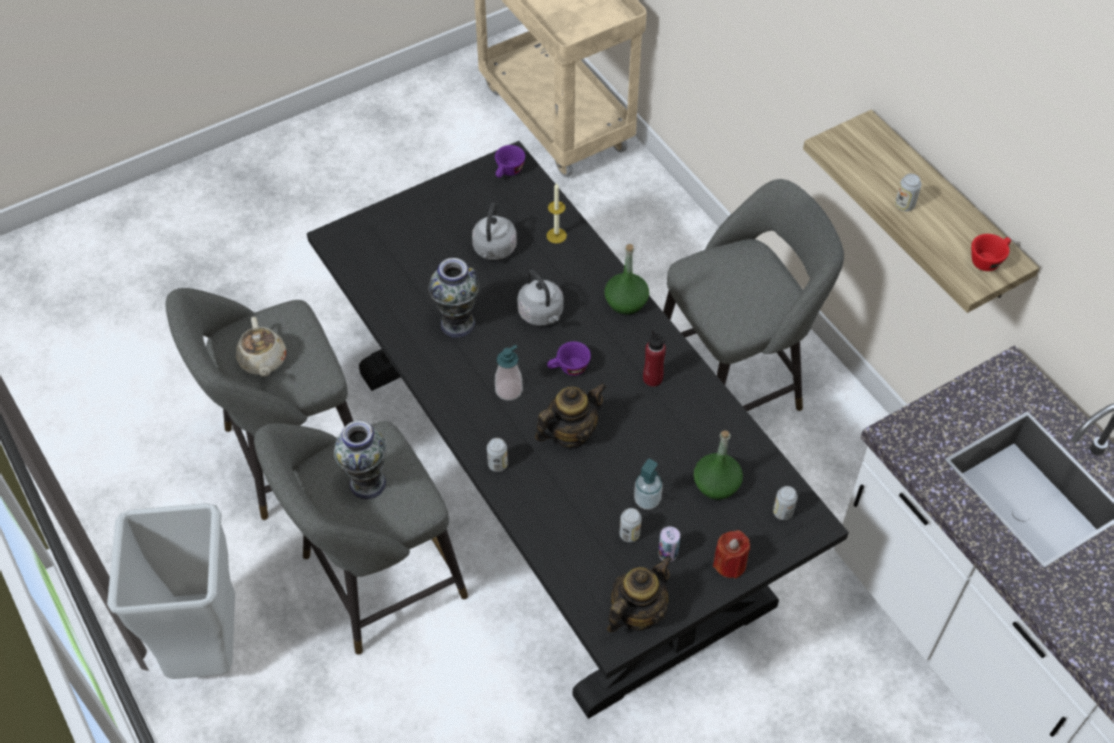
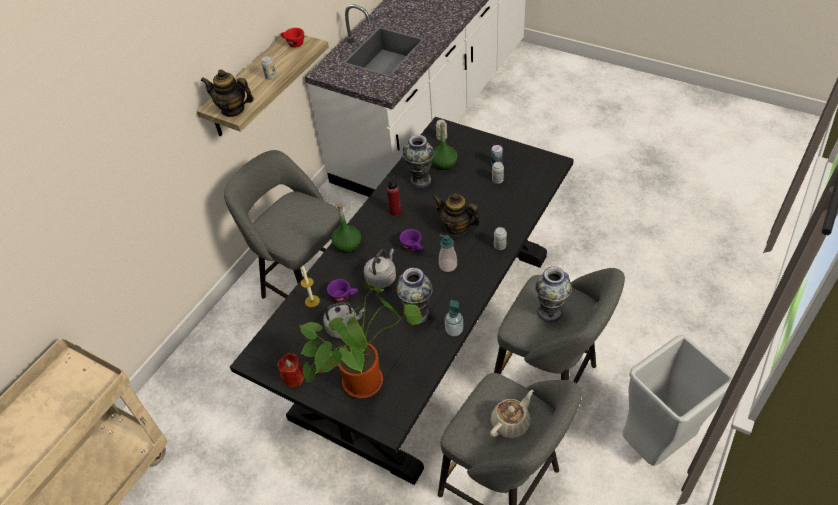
camera: 115 degrees left, 5 degrees down
purple cup [495,145,525,178] -> purple cup moved to [327,279,358,302]
teapot [607,556,672,632] -> teapot moved to [201,69,254,117]
soap dispenser [634,459,662,510] -> soap dispenser moved to [444,300,463,336]
red candle [713,530,750,578] -> red candle moved to [277,353,305,387]
none -> potted plant [300,283,422,398]
none -> vase [403,135,434,188]

